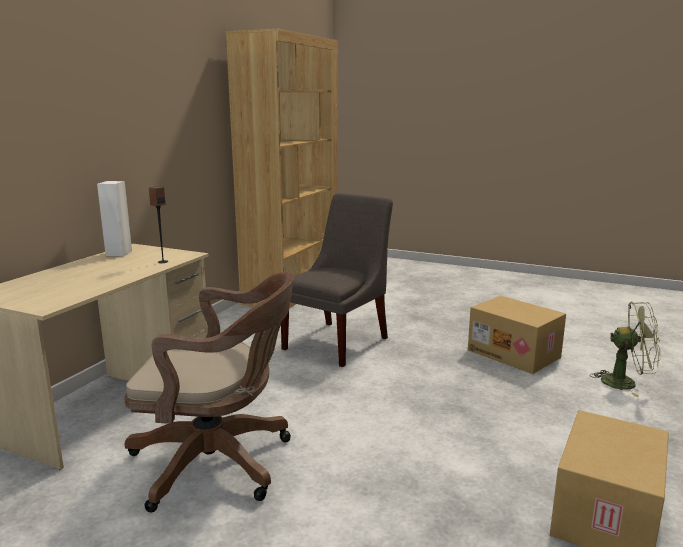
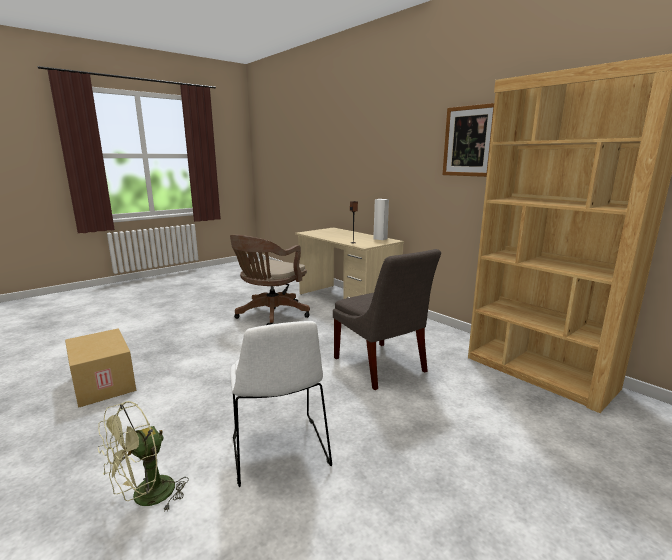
camera: 115 degrees right, 0 degrees up
cardboard box [468,296,566,374] -> white chair [230,321,332,487]
none -> picture [442,103,494,177]

